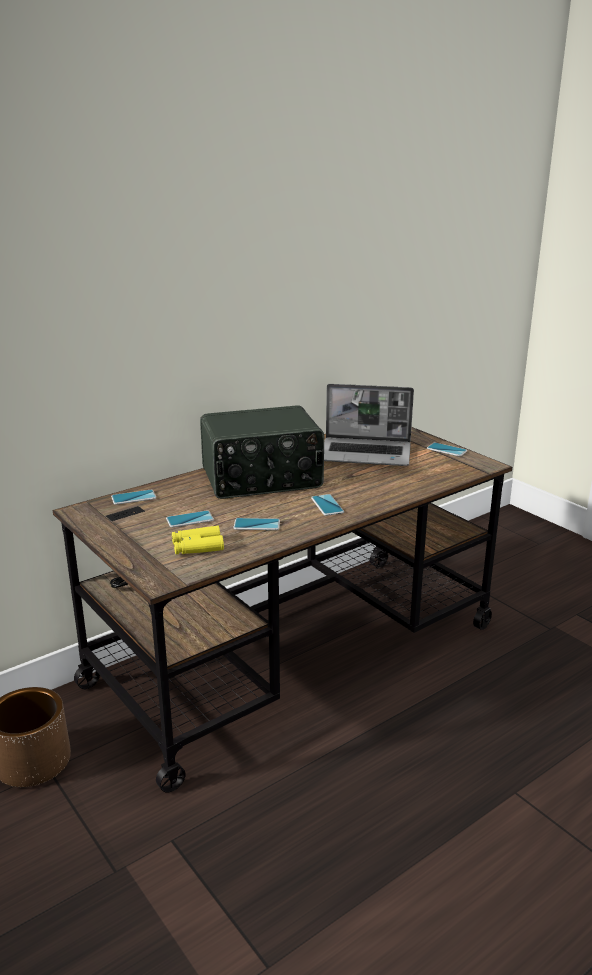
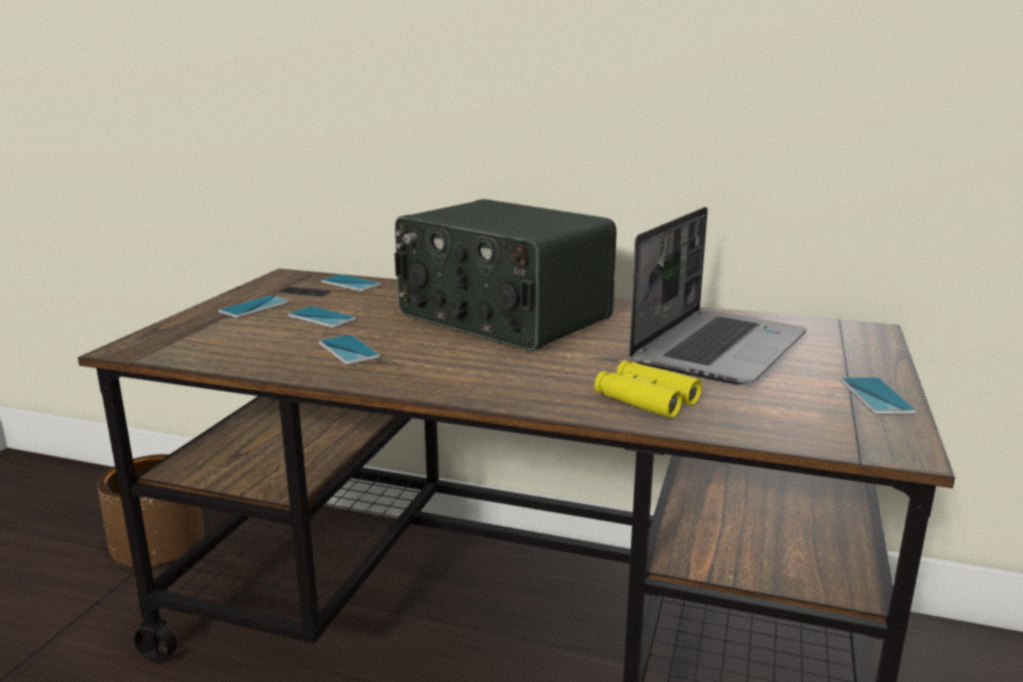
camera: 55 degrees right, 5 degrees down
yellow binoculars [172,526,224,554] -> yellow binoculars moved to [594,361,702,418]
phone [311,494,344,516] -> phone moved to [218,295,289,318]
laptop [324,384,414,466] -> laptop turned 120 degrees counterclockwise [628,207,806,384]

